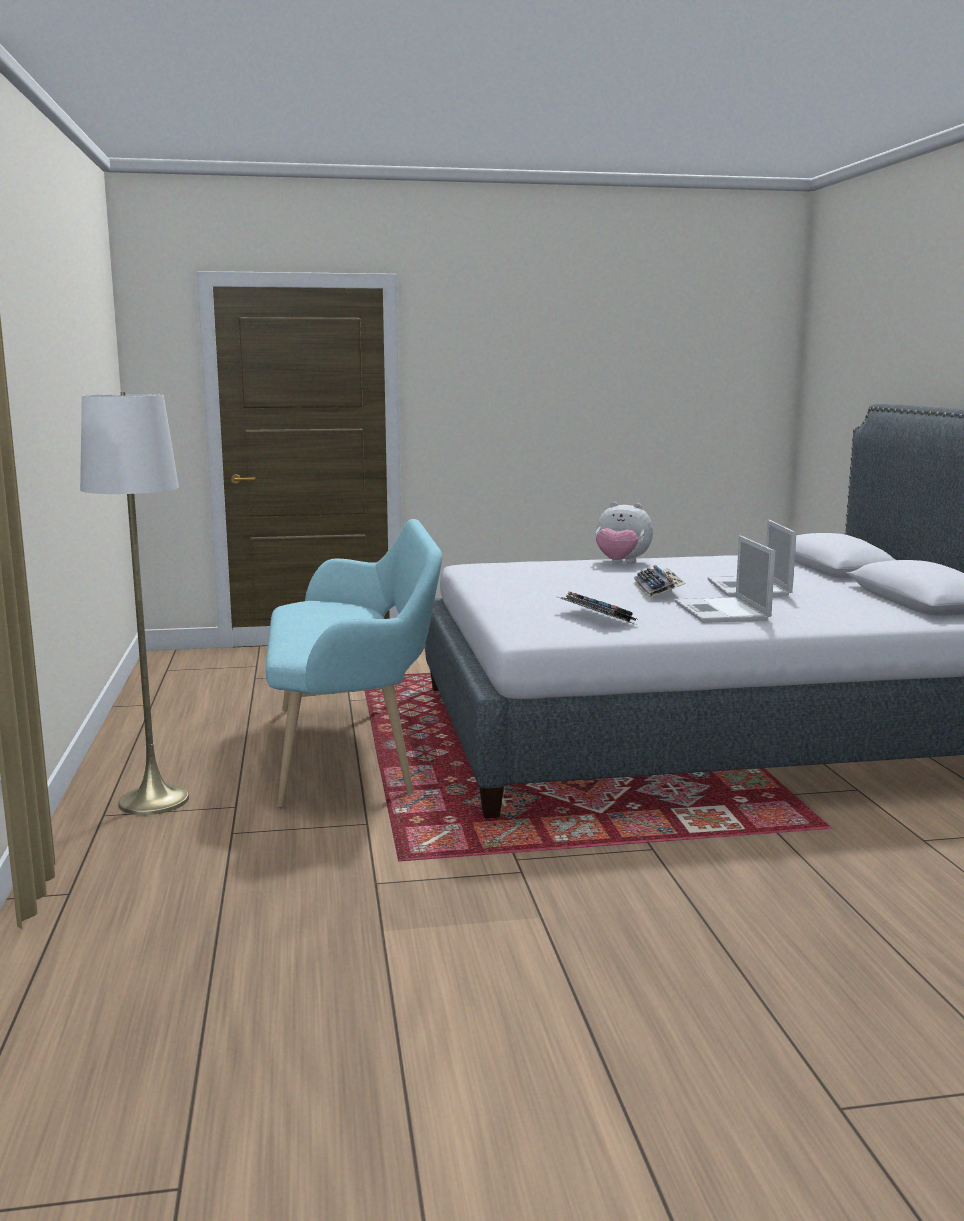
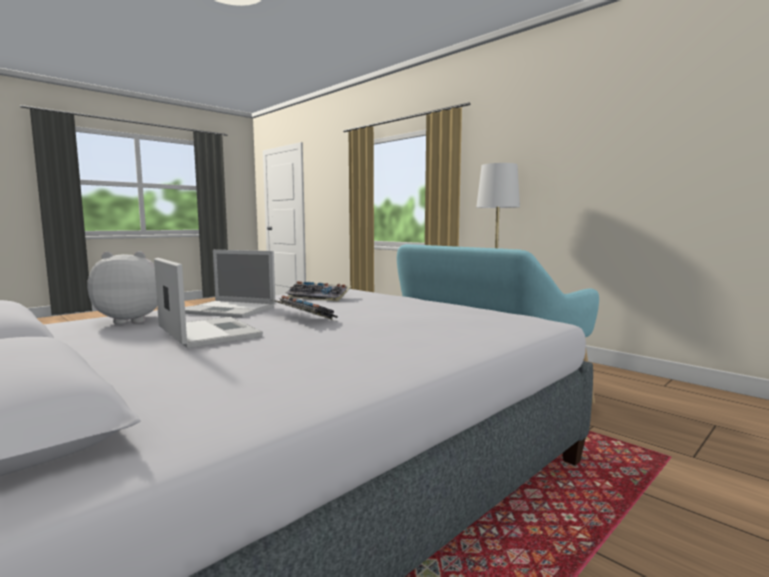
camera: 145 degrees right, 5 degrees down
plush toy [595,502,653,563] -> plush toy moved to [87,251,157,324]
laptop [675,536,775,623] -> laptop turned 150 degrees clockwise [185,250,276,318]

